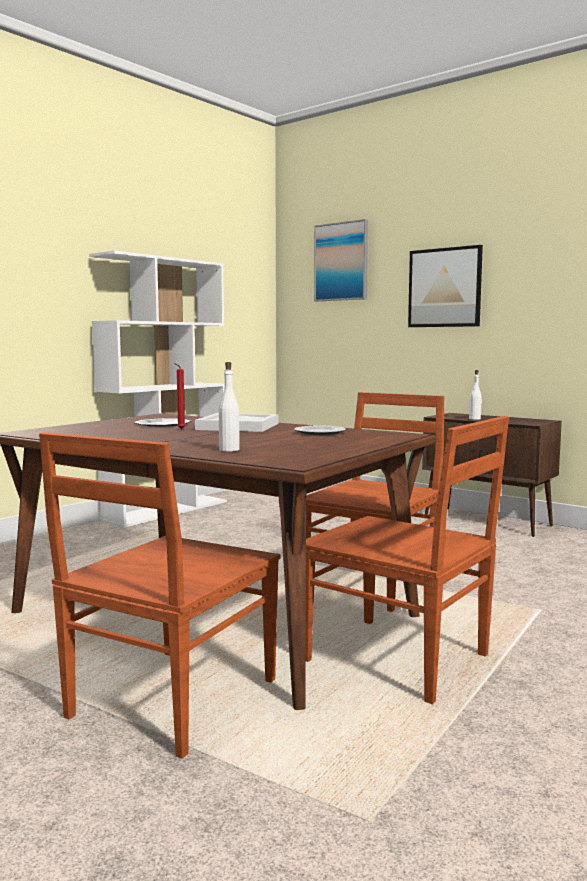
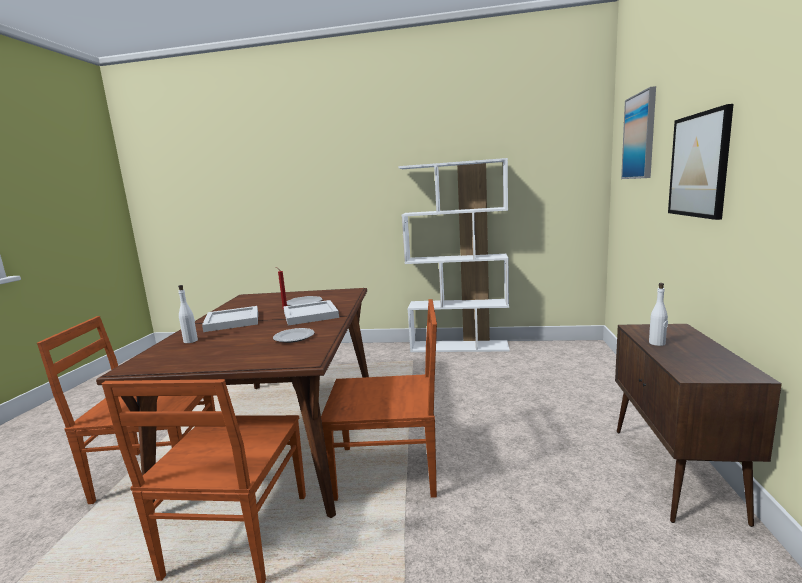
camera: 60 degrees right, 5 degrees up
none -> white tray [202,306,258,332]

